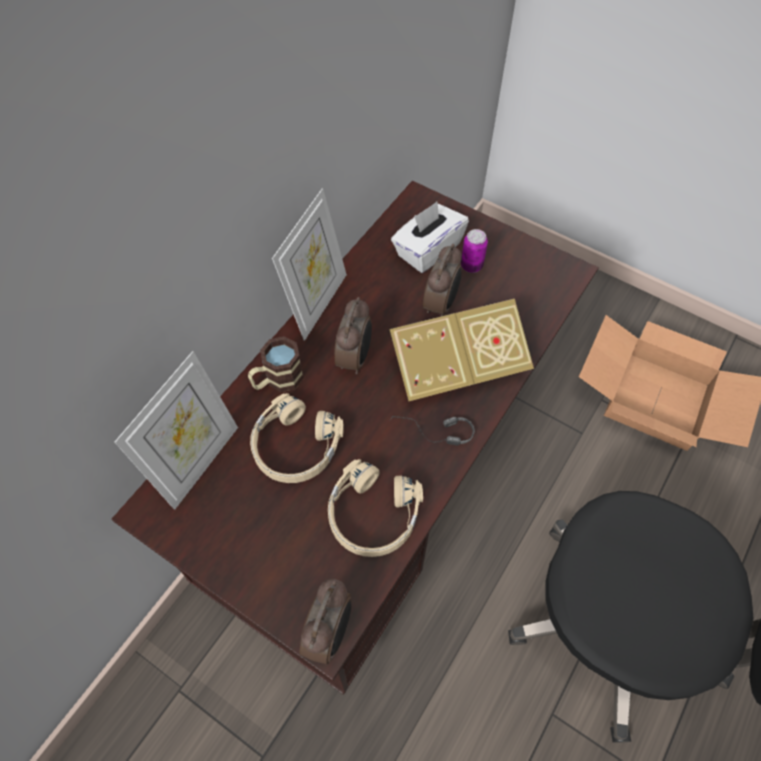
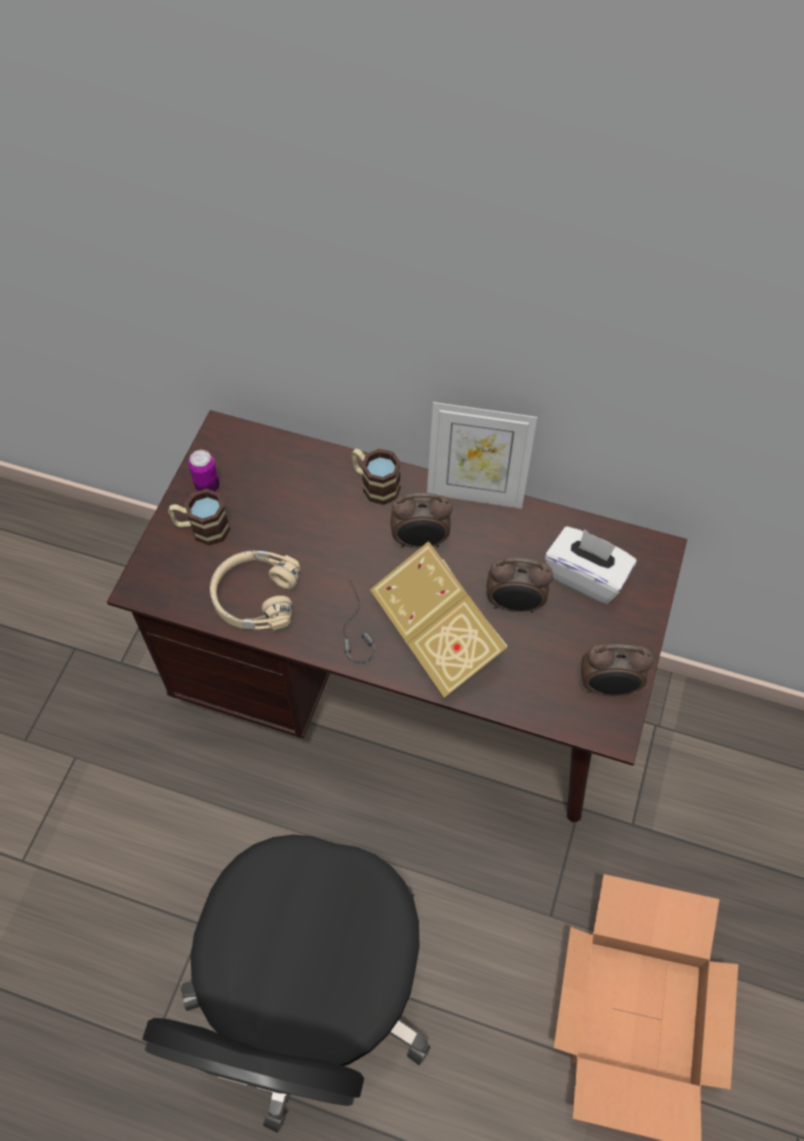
camera: 75 degrees right, 0 degrees up
picture frame [115,351,238,510] -> none
beige headphones [250,393,344,483] -> none
alarm clock [300,579,352,664] -> alarm clock moved to [581,643,654,695]
can [461,229,488,273] -> can moved to [188,450,220,491]
none -> mug [168,489,231,546]

